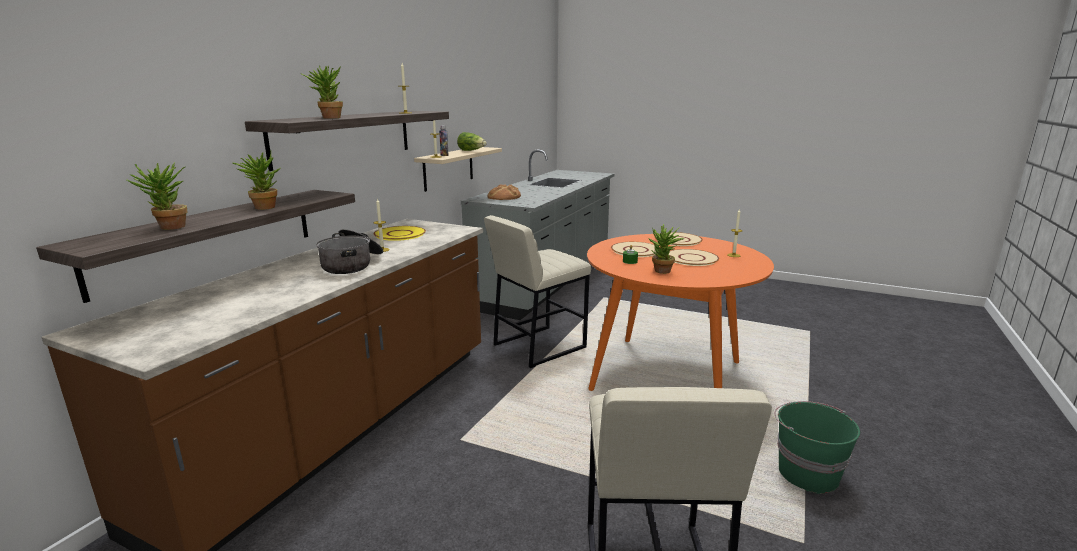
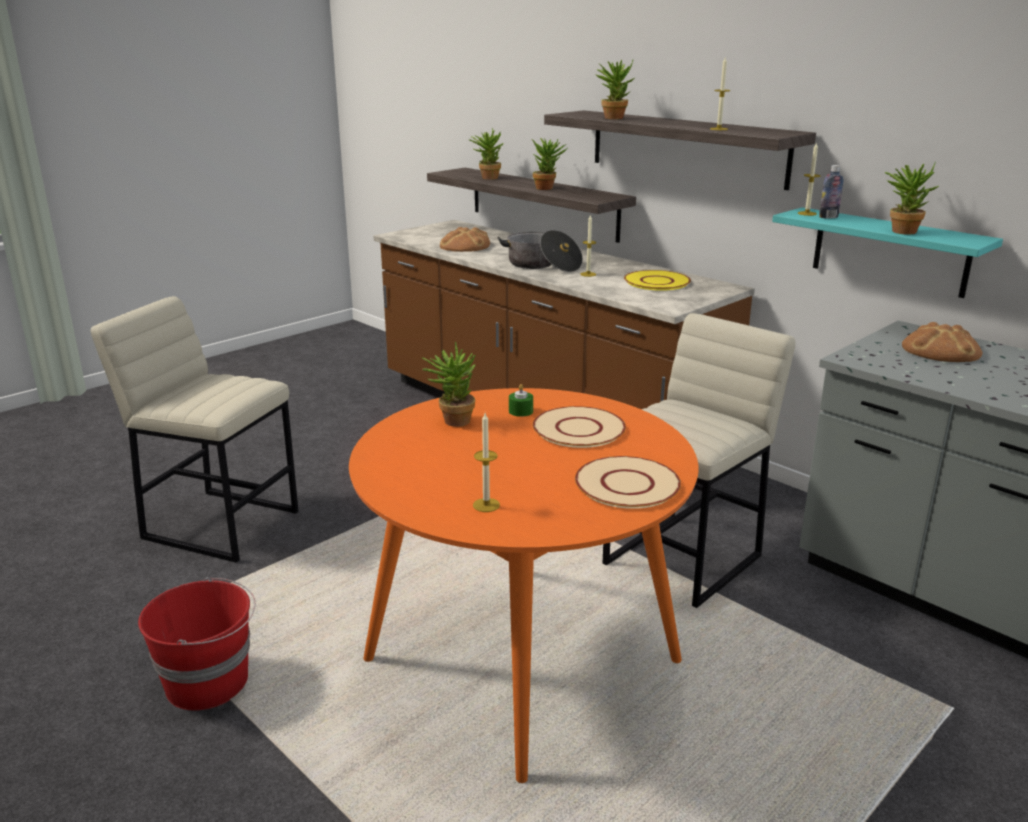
camera: 110 degrees right, 5 degrees up
beige shelf [414,147,502,192] -> turquoise shelf [772,207,1003,298]
lettuce [457,132,487,151] -> potted plant [885,163,939,235]
beige chair [484,215,591,368] -> beige chair turned 60 degrees clockwise [603,313,796,608]
beige plate [669,249,719,266] -> none
green bucket [775,401,860,494] -> red bucket [138,577,255,710]
none -> bread [440,227,490,252]

